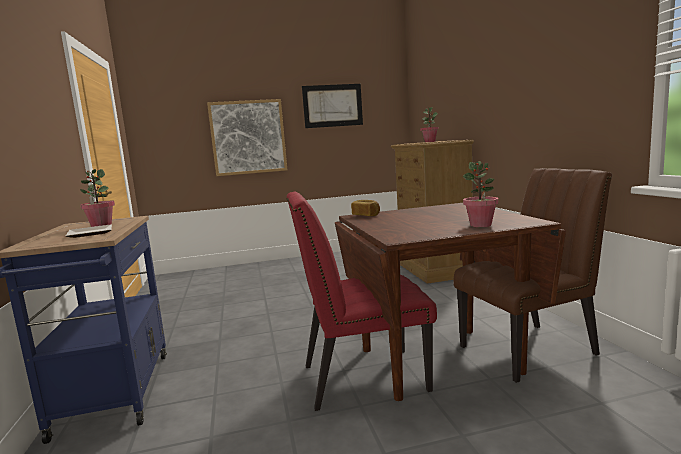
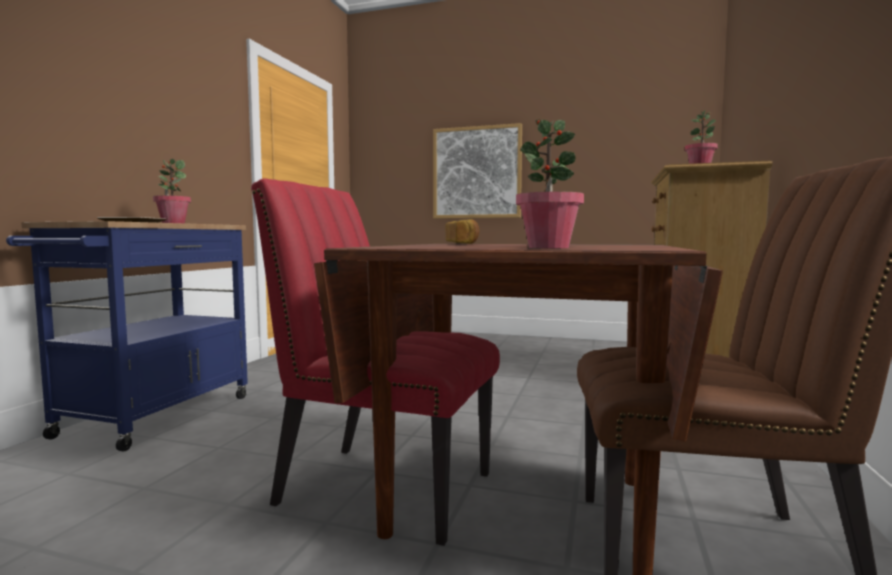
camera: 30 degrees right, 5 degrees down
picture [302,84,363,128] -> none

